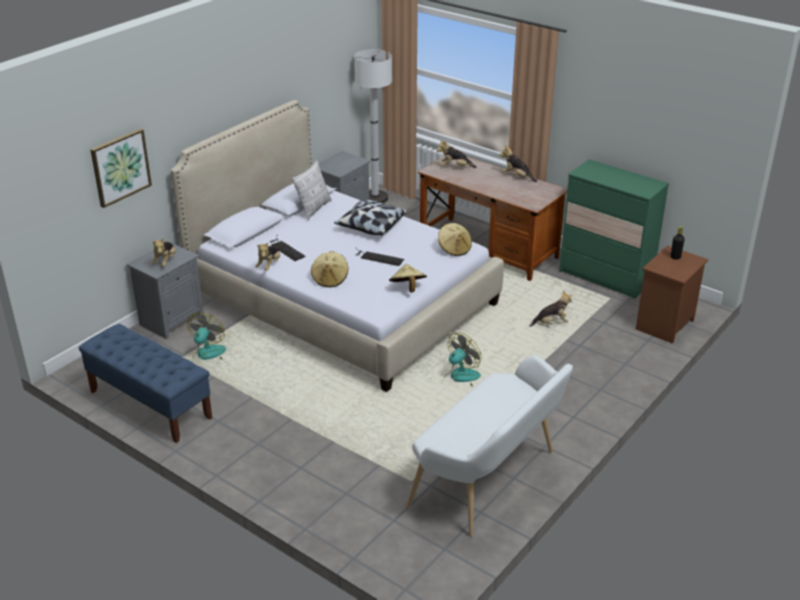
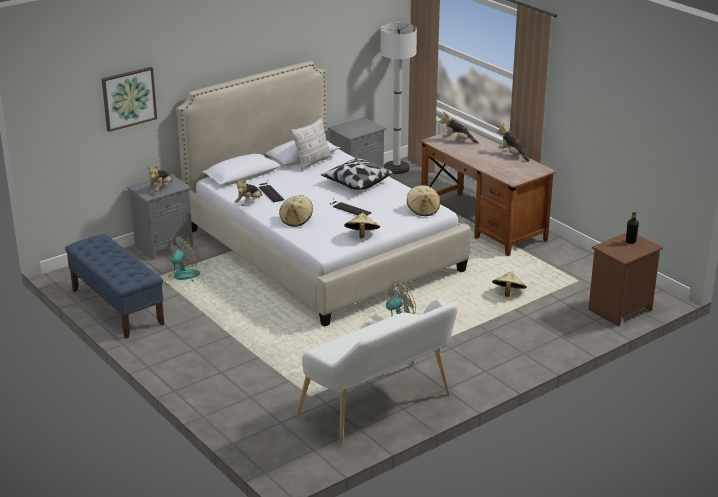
camera: 15 degrees right, 5 degrees down
plush toy [530,290,572,327] -> beige hat [492,271,527,297]
green dresser [559,159,669,299] -> none

